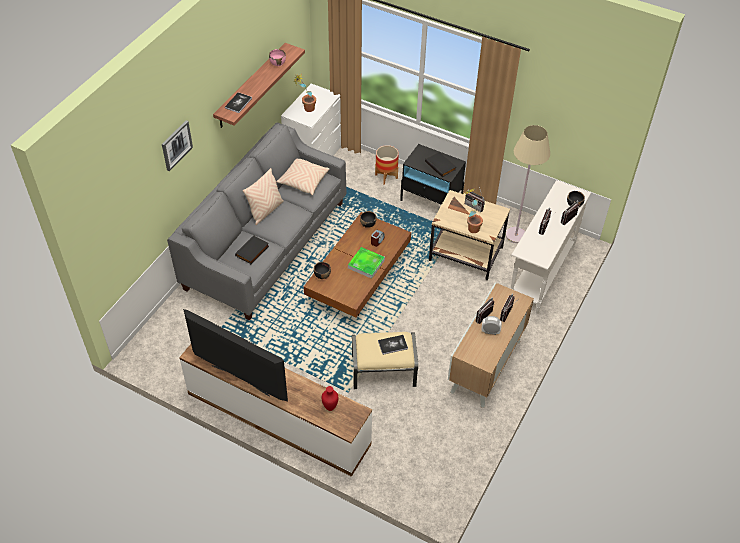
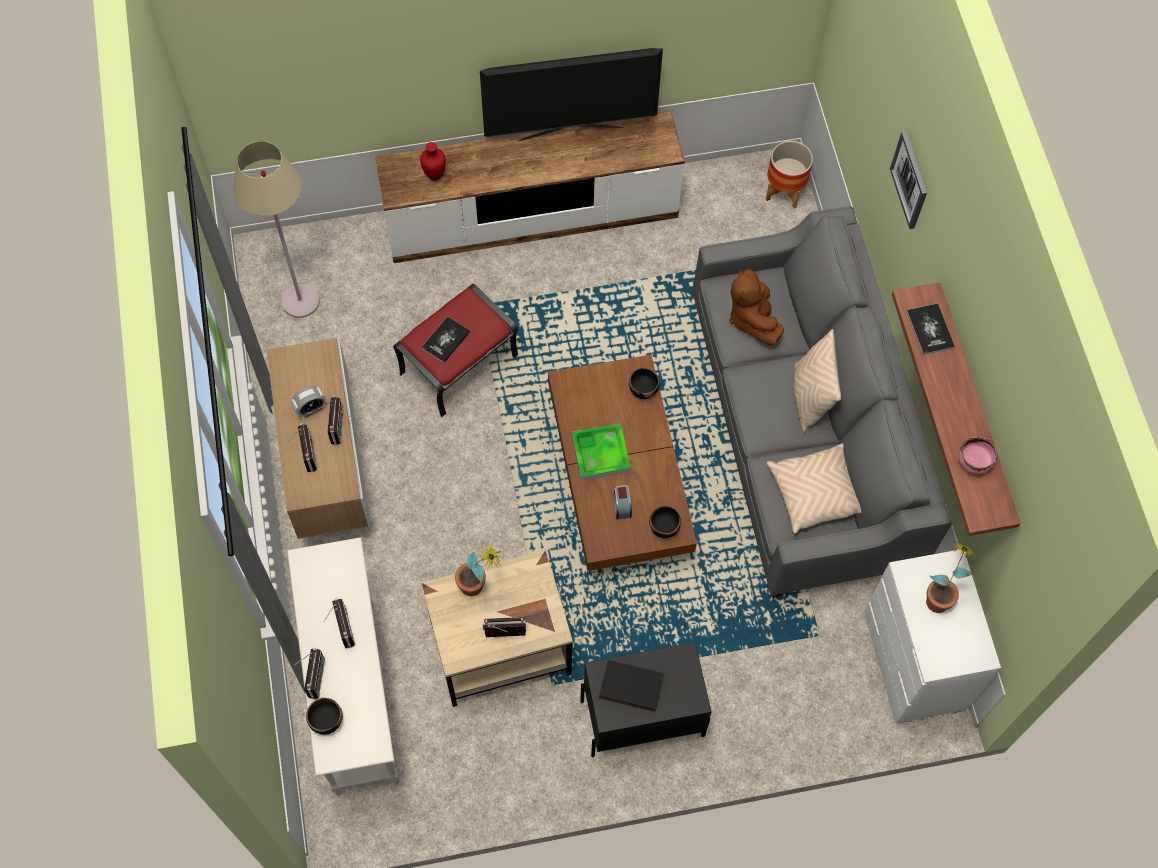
camera: 140 degrees right, 15 degrees up
black book [235,235,269,264] -> brown plush toy [729,269,784,345]
beige ottoman [352,332,418,389] -> red ottoman [393,284,518,417]
planter [375,145,399,185] -> planter moved to [766,141,813,208]
beige floor lamp [506,125,550,243] -> beige floor lamp moved to [233,141,320,318]

